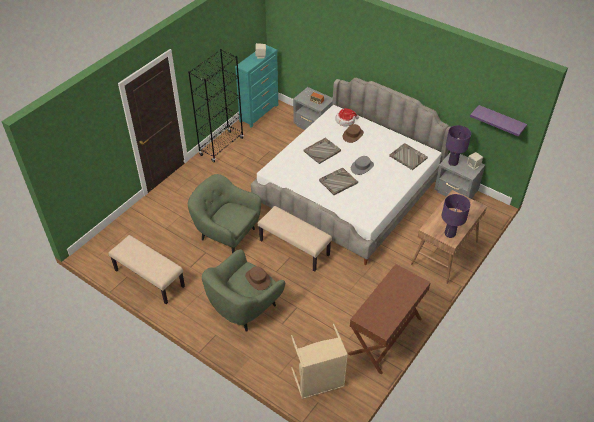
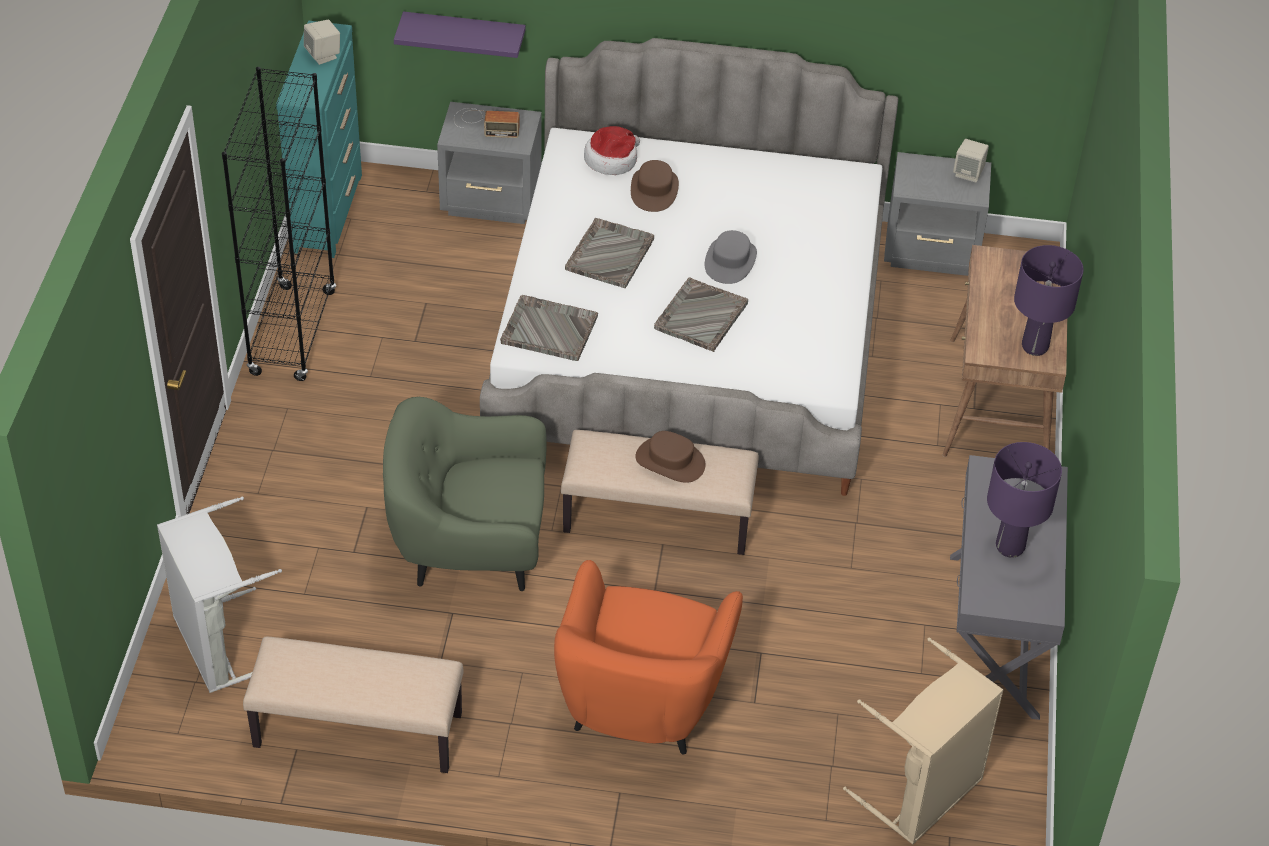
camera: 30 degrees left, 0 degrees up
green armchair [202,249,285,332] -> orange armchair [554,560,743,755]
brown hat [245,266,271,290] -> brown hat moved to [635,431,705,483]
brown console table [348,264,431,375] -> grey console table [950,455,1068,720]
grey tray [389,143,428,170] -> grey tray moved to [500,295,598,361]
purple table lamp [446,125,471,166] -> purple table lamp moved to [987,442,1062,558]
purple shelf [470,105,527,137] -> purple shelf moved to [394,11,525,58]
none -> grey laundry basket [157,497,282,693]

